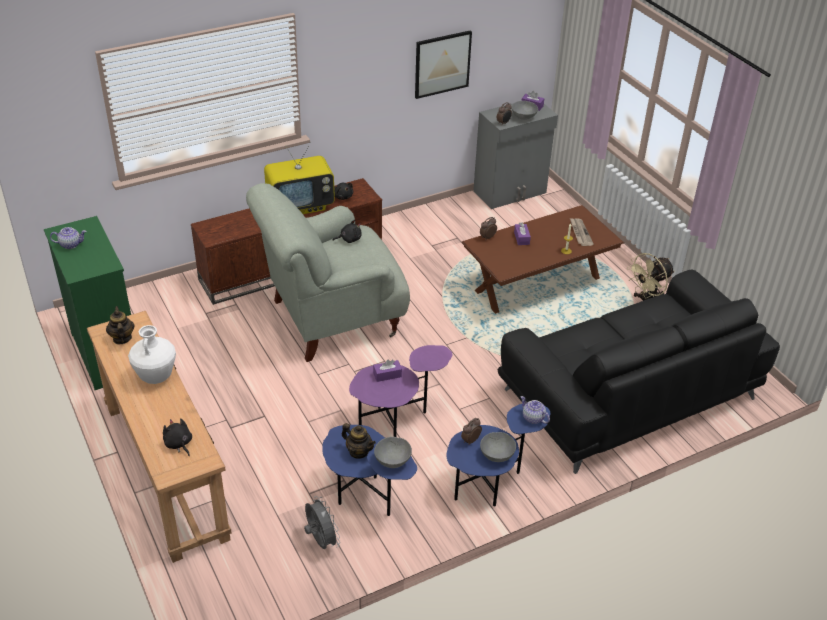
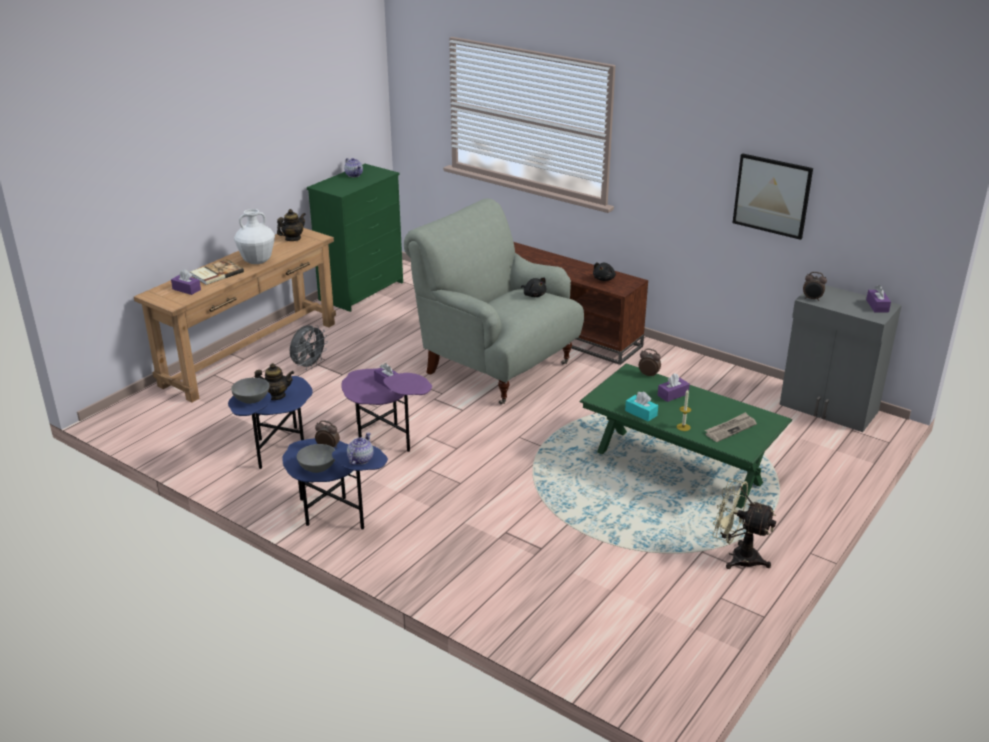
camera: 65 degrees right, 10 degrees down
black plush toy [163,418,192,456] -> purple tissue box [171,269,201,295]
television [264,142,335,214] -> none
grey fan [304,496,340,549] -> grey fan moved to [290,325,328,370]
teapot [342,423,376,459] -> teapot turned 105 degrees counterclockwise [255,363,294,400]
brown coffee table [461,205,624,314] -> green coffee table [579,364,792,509]
black sofa [498,269,780,474] -> none
grey bowl [512,101,538,120] -> none
none -> book [190,259,244,285]
none -> turquoise tissue box [625,392,658,422]

